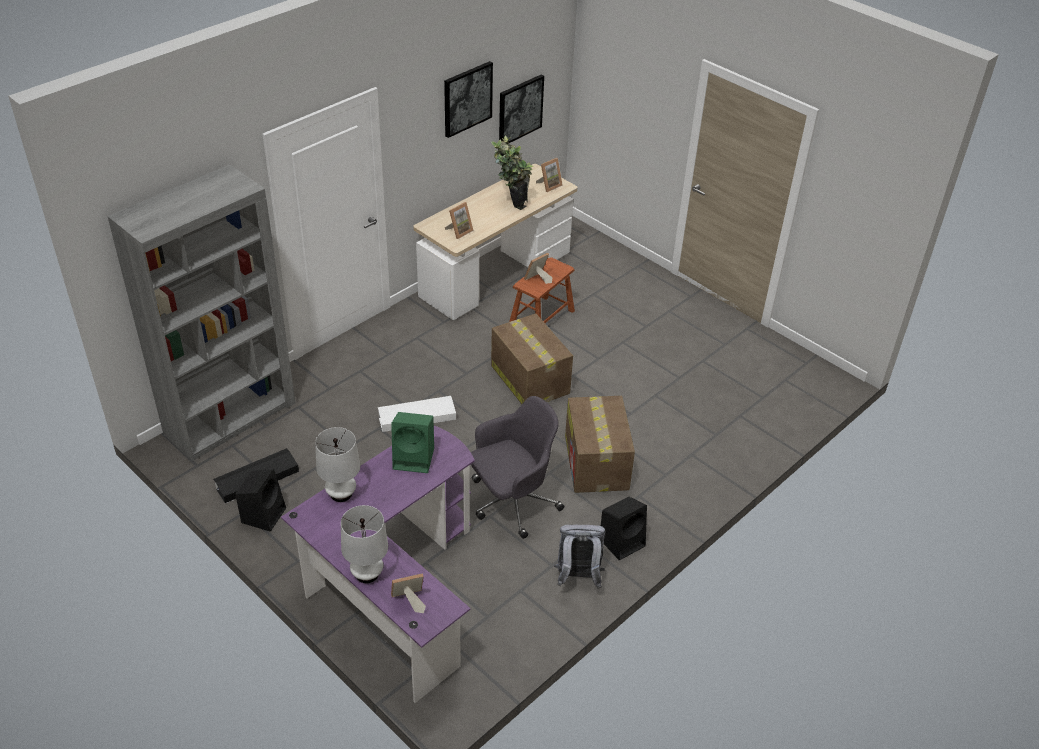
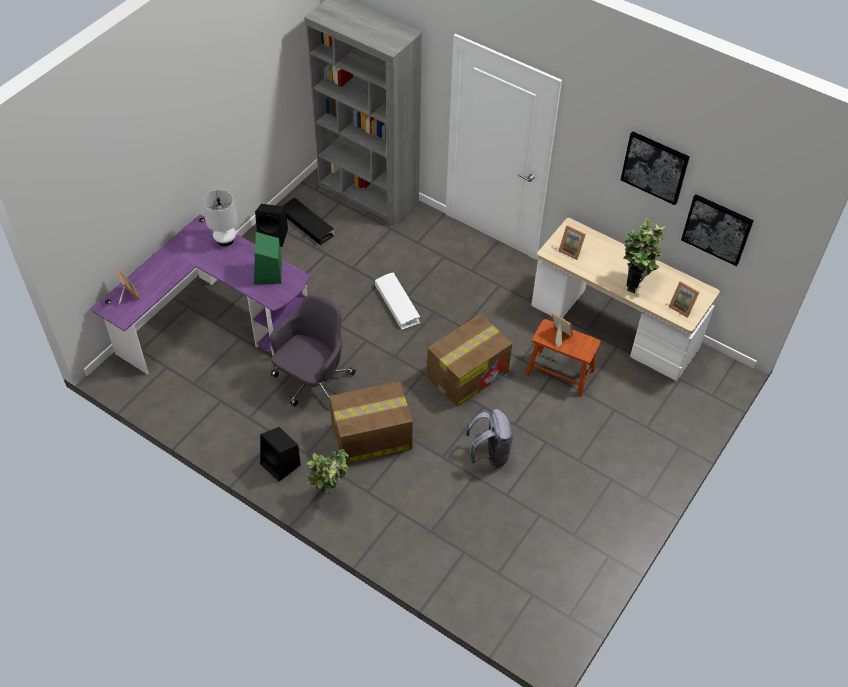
camera: 80 degrees right, 10 degrees up
white table lamp [341,505,388,583] -> none
grey office chair [471,396,564,539] -> grey office chair turned 105 degrees counterclockwise [270,294,356,406]
grey backpack [554,525,605,589] -> grey backpack moved to [465,409,513,467]
none -> potted plant [306,448,350,495]

